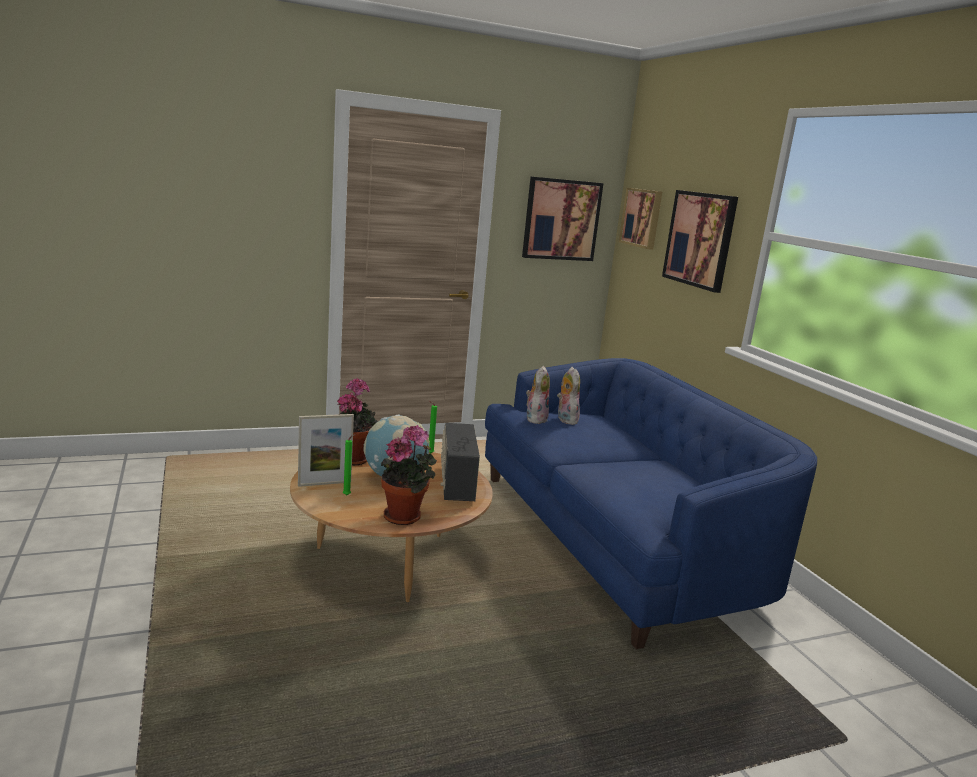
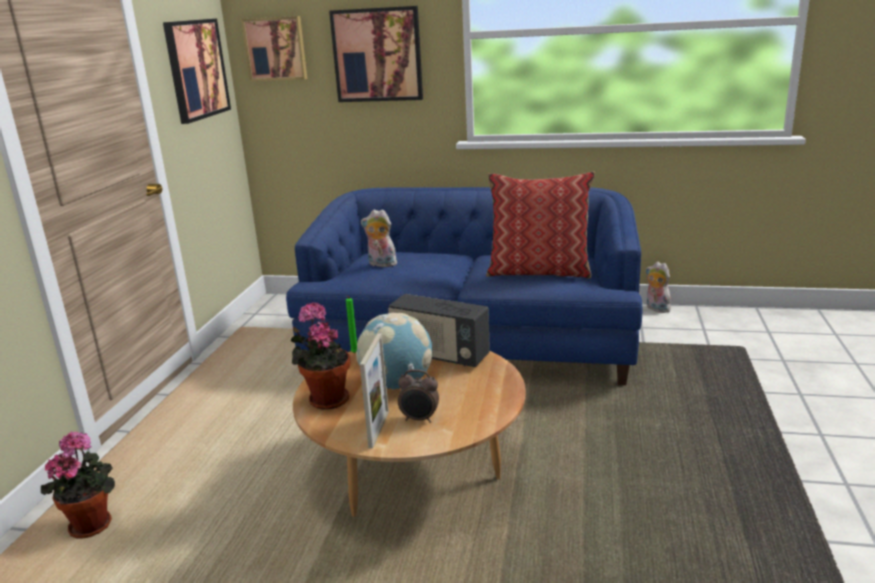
camera: 55 degrees left, 5 degrees up
green candle [343,434,356,495] -> alarm clock [398,369,439,423]
potted plant [381,425,437,525] -> potted plant moved to [41,432,115,539]
plush toy [526,366,550,424] -> plush toy moved to [646,262,671,313]
none -> pillow [486,171,595,279]

